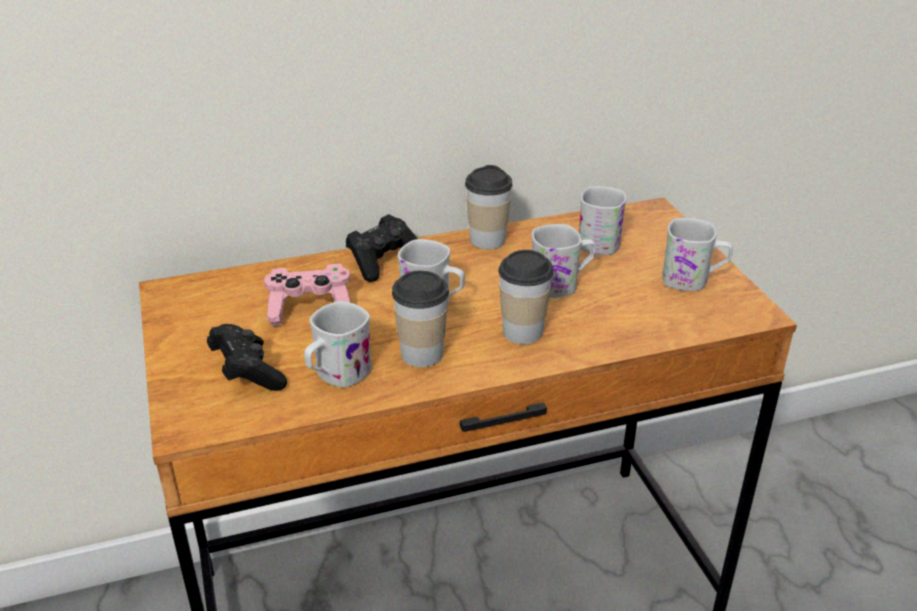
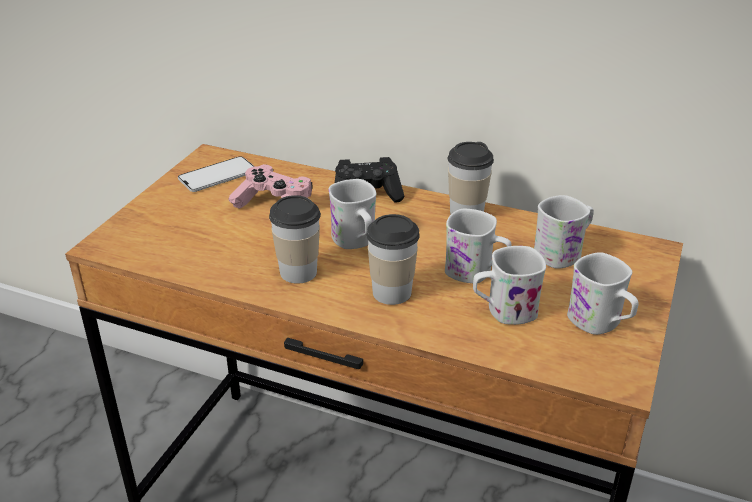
camera: 40 degrees right, 0 degrees up
black game controller [207,324,287,391] -> none
white mug [304,301,372,388] -> white mug moved to [473,246,546,325]
none -> phone [178,156,254,192]

